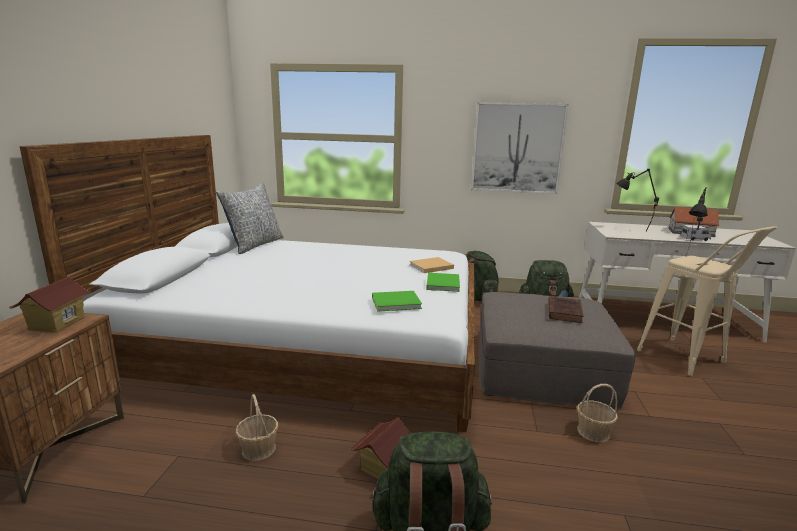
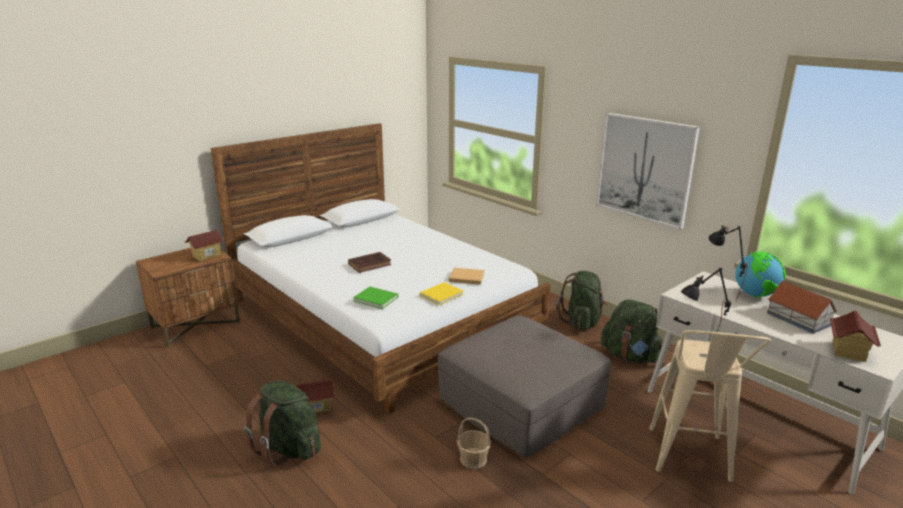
camera: 40 degrees right, 5 degrees up
pillow [216,183,284,254] -> none
basket [236,394,278,461] -> none
green book [426,273,460,292] -> yellow book [420,282,464,305]
brown book [548,296,584,323] -> brown book moved to [348,252,391,273]
toy truck [680,225,712,241] -> none
none -> globe [736,252,786,298]
none -> toy house [830,310,881,362]

